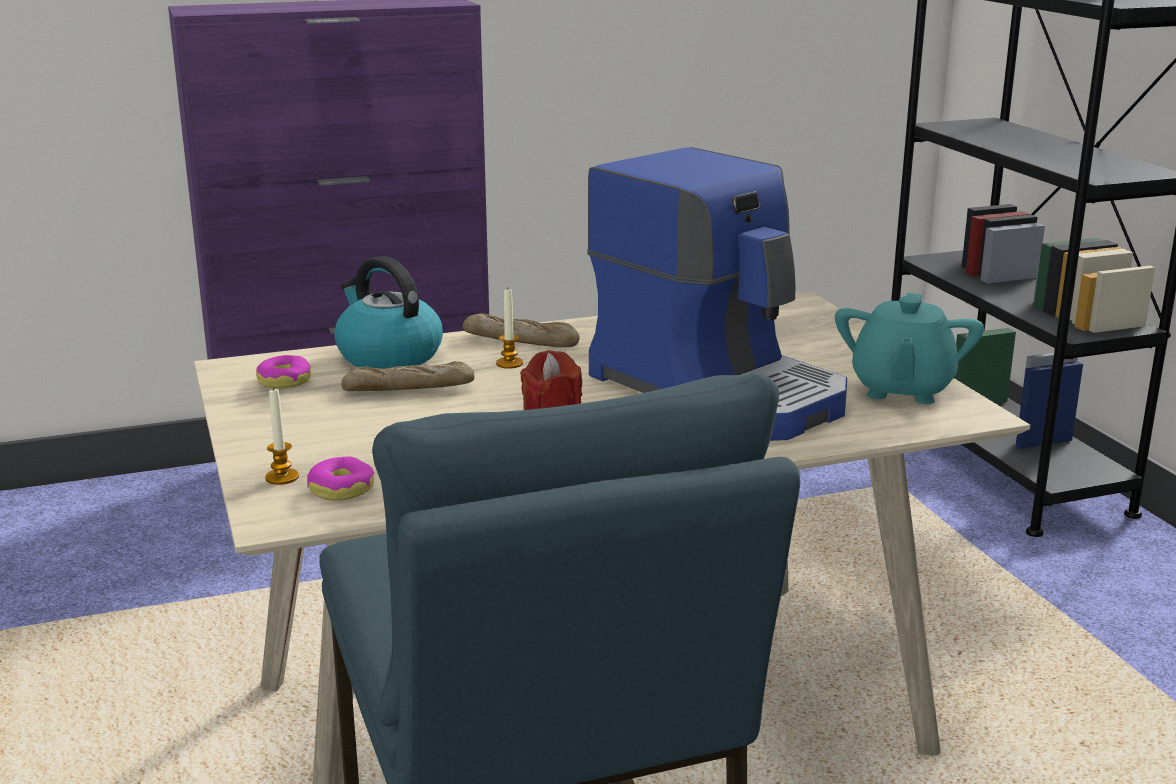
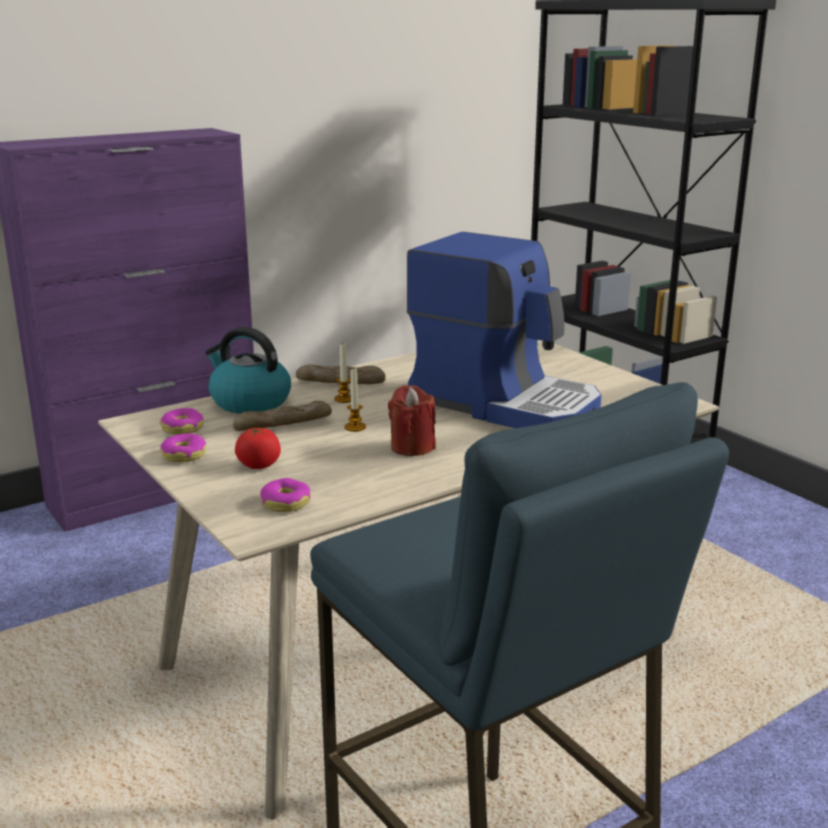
camera: 15 degrees left, 0 degrees up
candle [265,387,299,485] -> candle moved to [345,369,366,432]
turquoise teapot [835,293,984,404] -> none
none -> donut [160,433,206,462]
none -> tomato [235,428,281,469]

